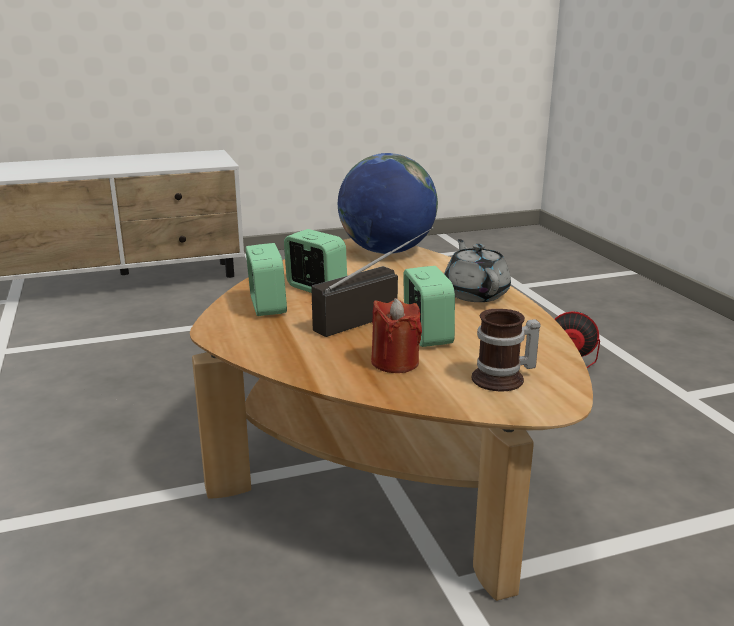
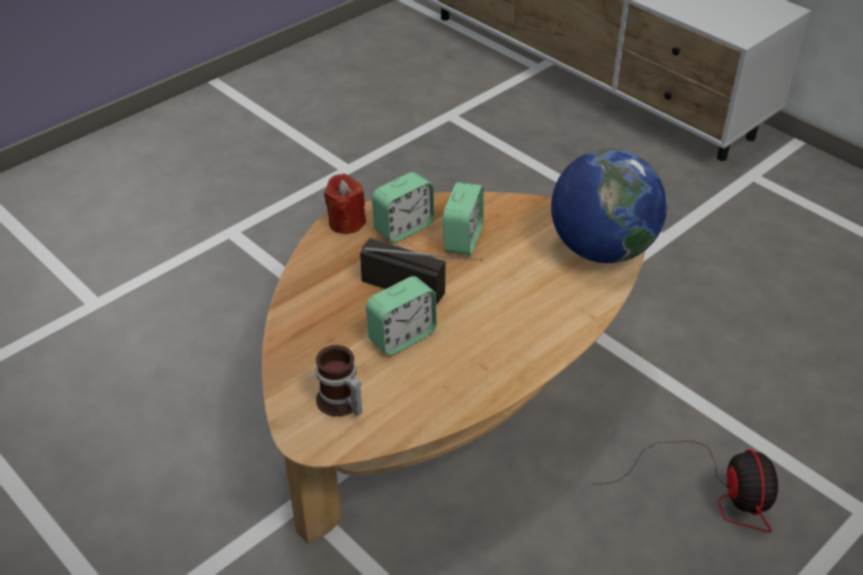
camera: 65 degrees right, 20 degrees up
red candle [371,298,422,373] -> red candle moved to [324,173,366,234]
grey teapot [444,239,511,302] -> none

